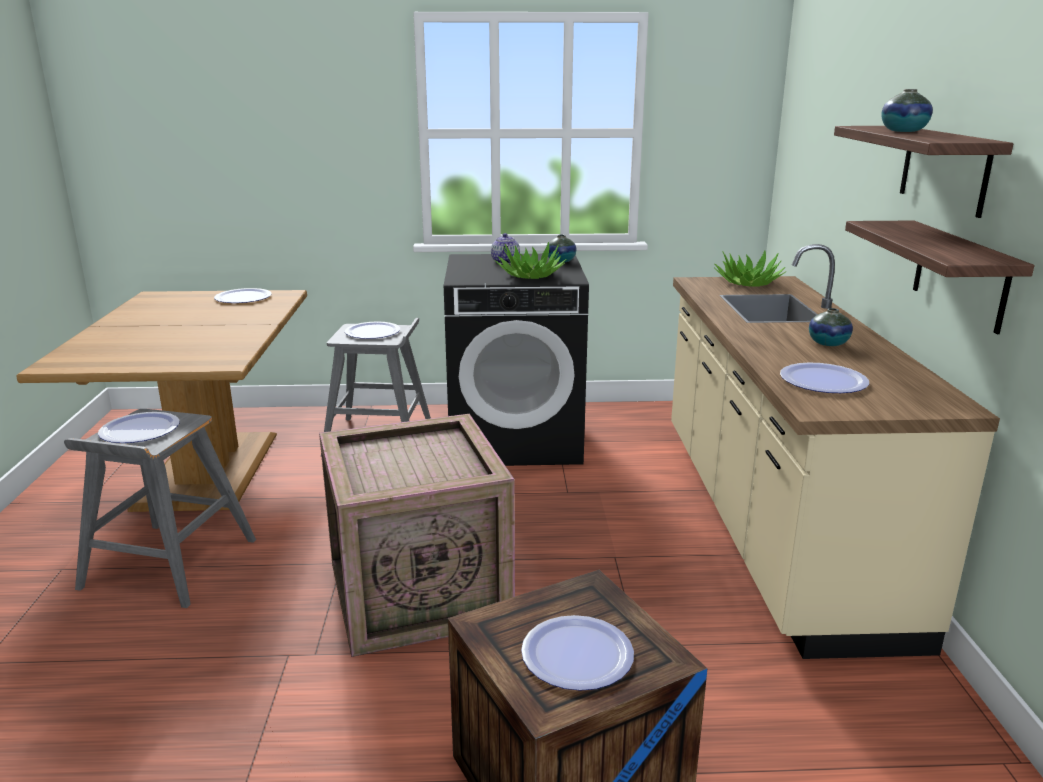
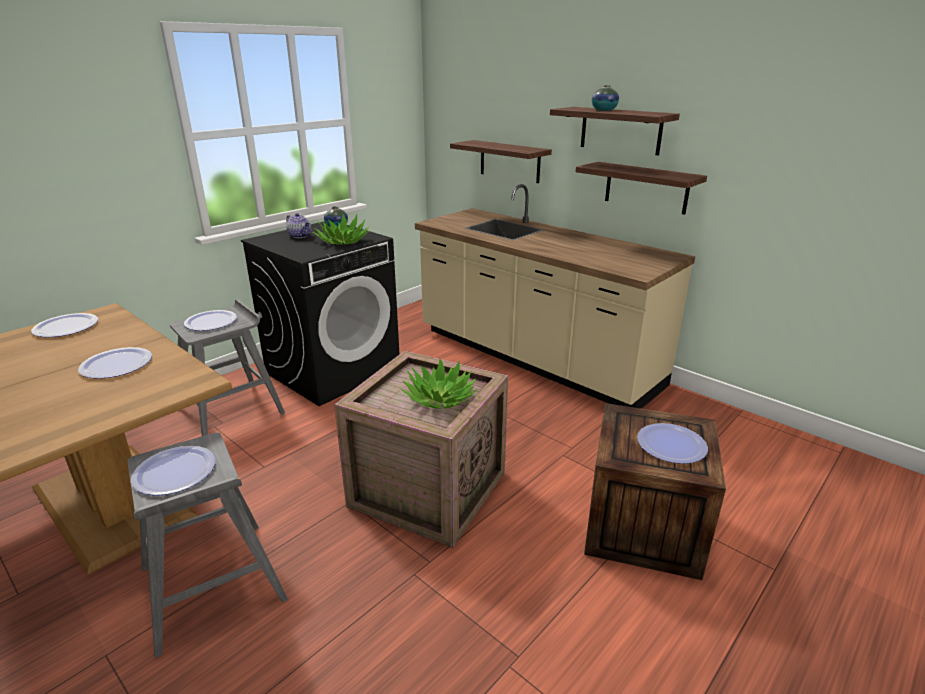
camera: 45 degrees left, 5 degrees up
potted plant [714,251,787,287] -> potted plant moved to [402,358,478,409]
plate [780,363,869,393] -> plate moved to [78,347,152,379]
vase [809,308,853,346] -> none
none -> shelf [450,140,552,183]

